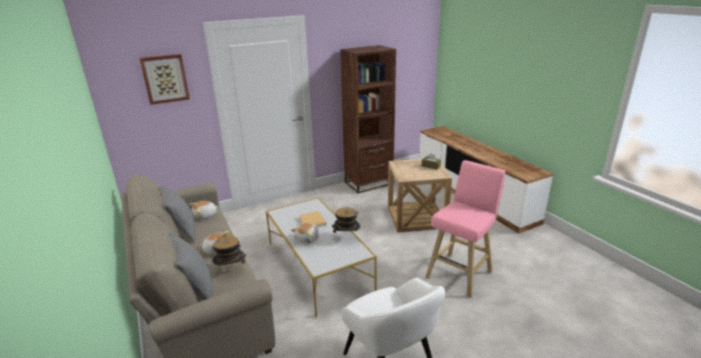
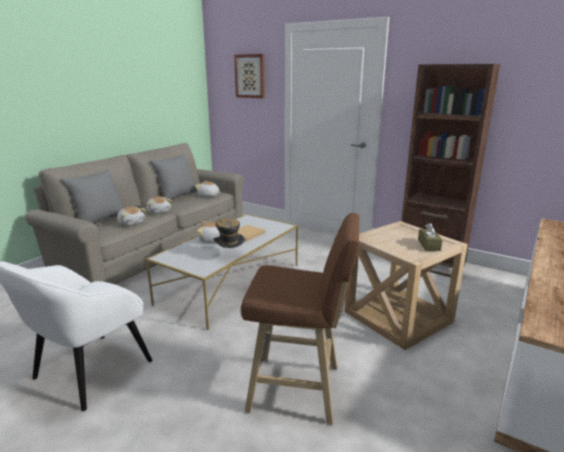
camera: 60 degrees right, 5 degrees down
hat [212,233,246,266] -> plush toy [117,206,146,226]
pink stool [425,160,505,298] -> brown stool [241,213,359,425]

